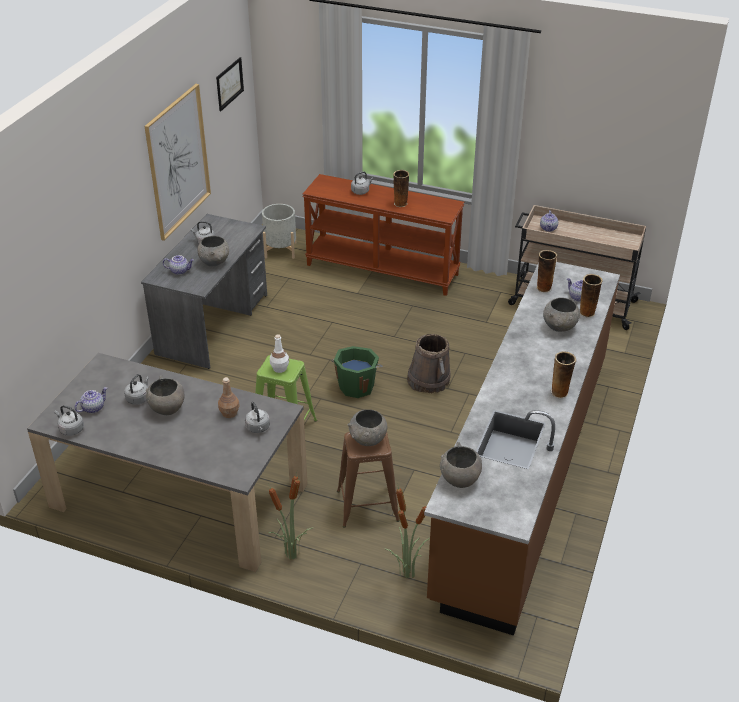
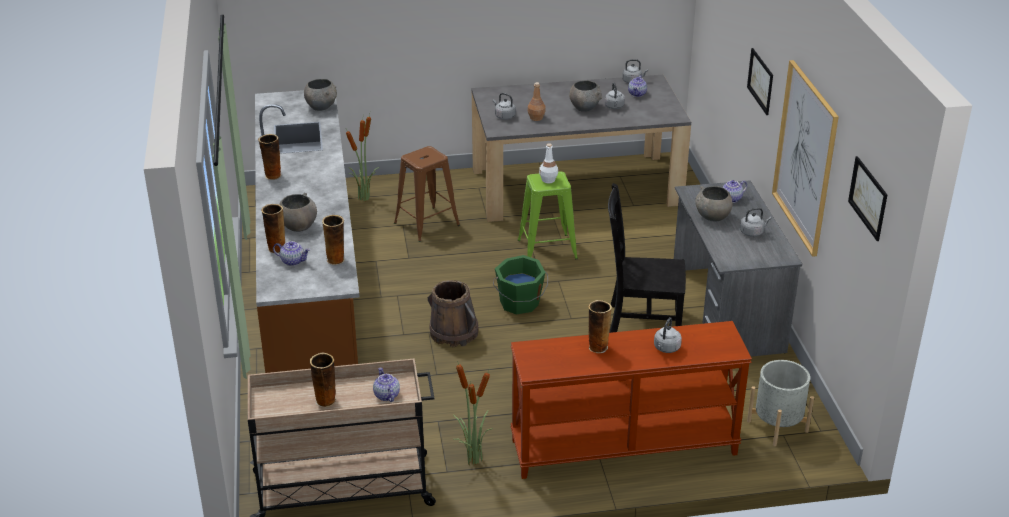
camera: 150 degrees right, 5 degrees down
potted plant [268,473,312,560] -> potted plant moved to [453,361,493,466]
grey bowl [347,409,387,446] -> none
none -> vase [310,353,336,408]
none -> black chair [608,183,686,333]
none -> picture [747,48,773,115]

